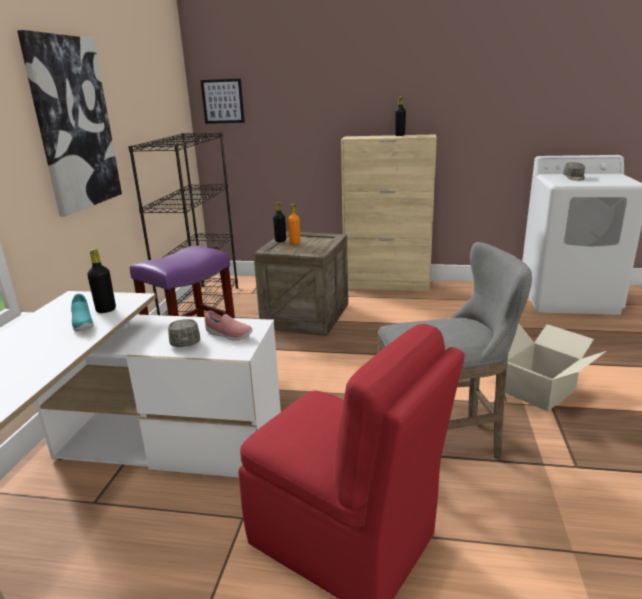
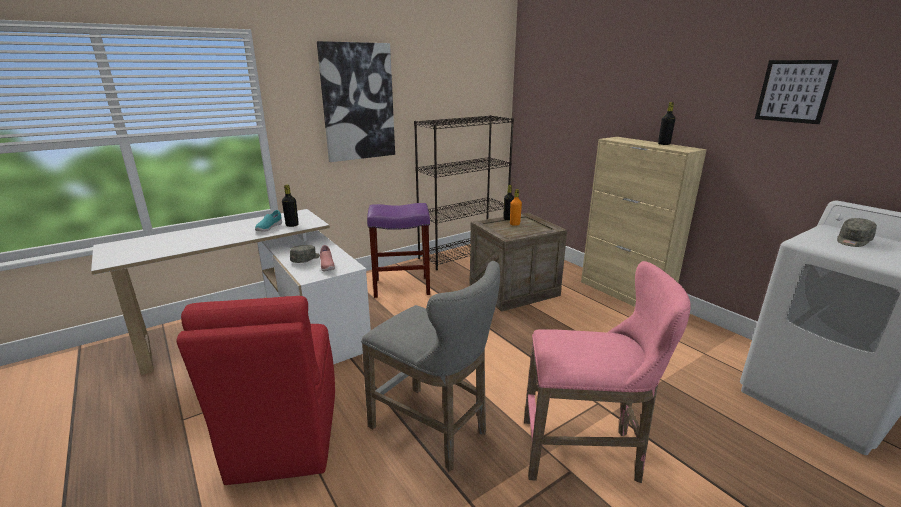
camera: 45 degrees right, 0 degrees up
picture [200,79,245,124] -> picture moved to [755,60,839,124]
cardboard box [505,323,606,412] -> pink stool [524,261,690,483]

